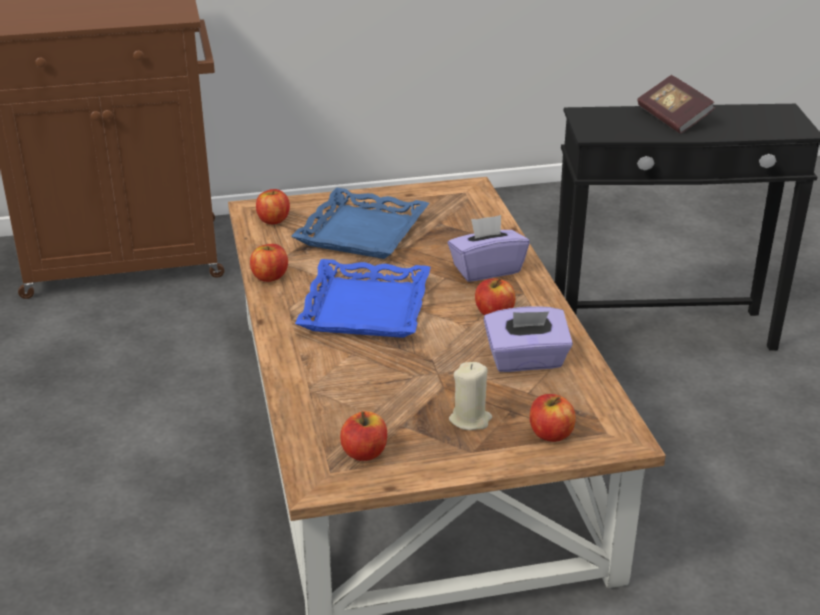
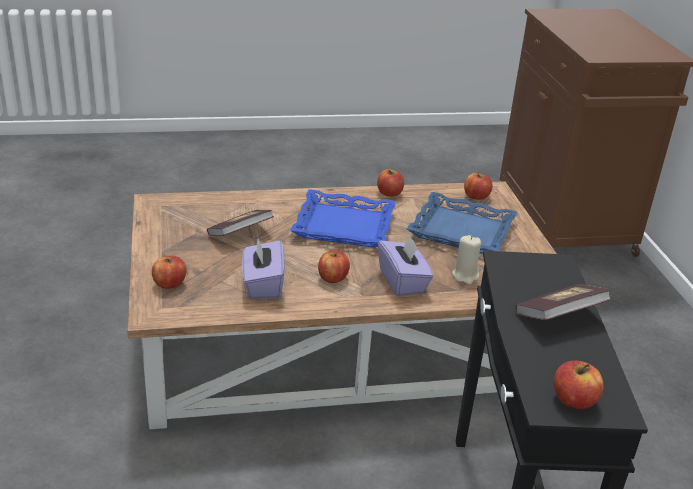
camera: 90 degrees right, 0 degrees up
apple [340,411,387,461] -> apple moved to [554,361,603,409]
beige candle [449,362,492,430] -> beige candle moved to [452,235,481,284]
none -> book [207,210,274,236]

